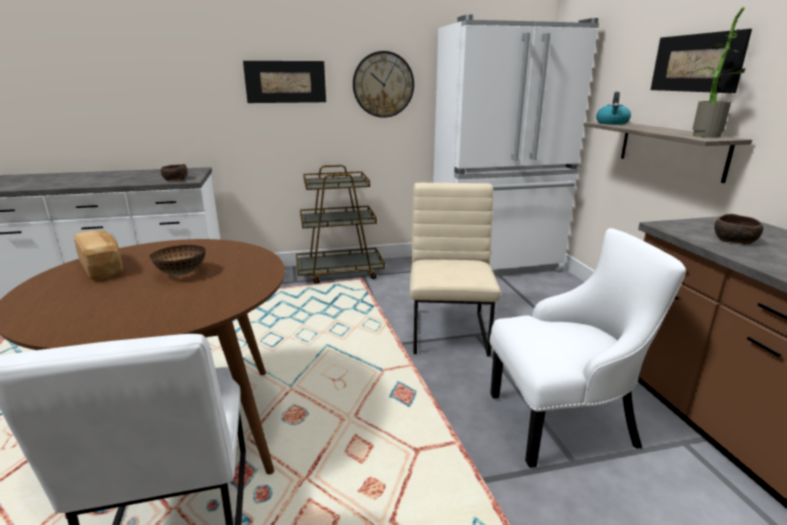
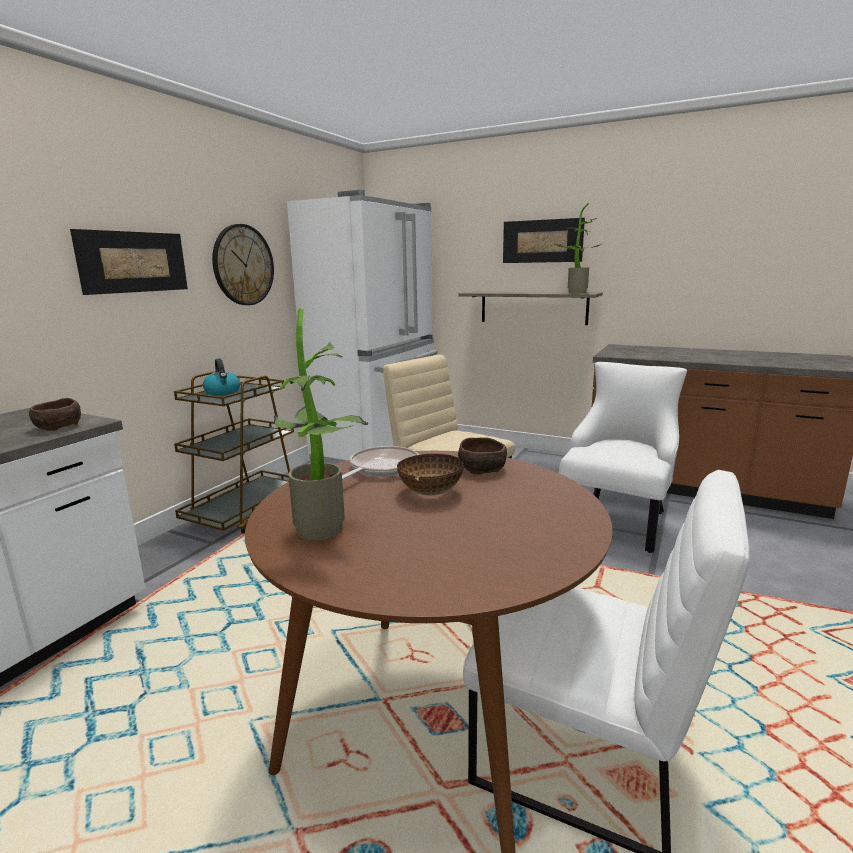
camera: 50 degrees left, 5 degrees down
bread [74,230,123,280] -> potted plant [274,308,369,540]
kettle [596,92,631,125] -> kettle moved to [203,359,240,395]
brown bowl [714,214,764,245] -> brown bowl moved to [458,437,507,475]
none -> frying pan [342,446,419,480]

